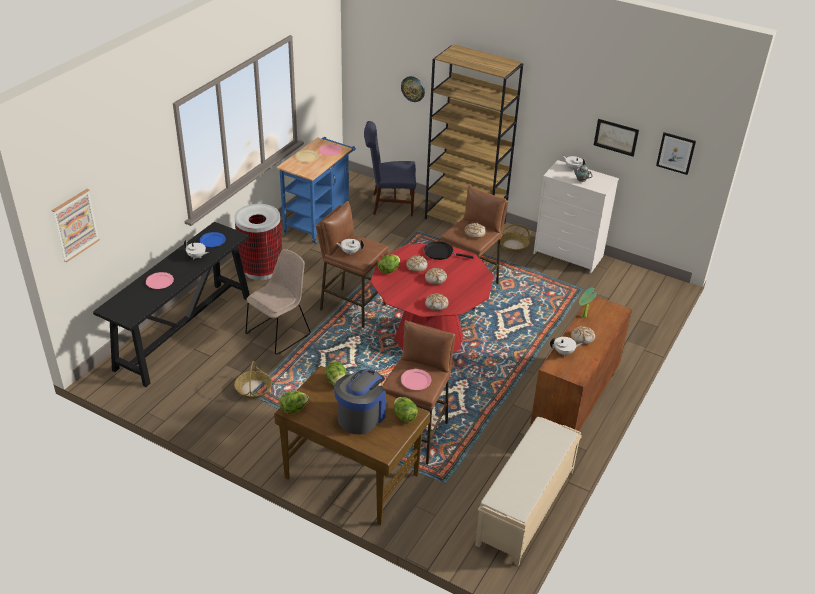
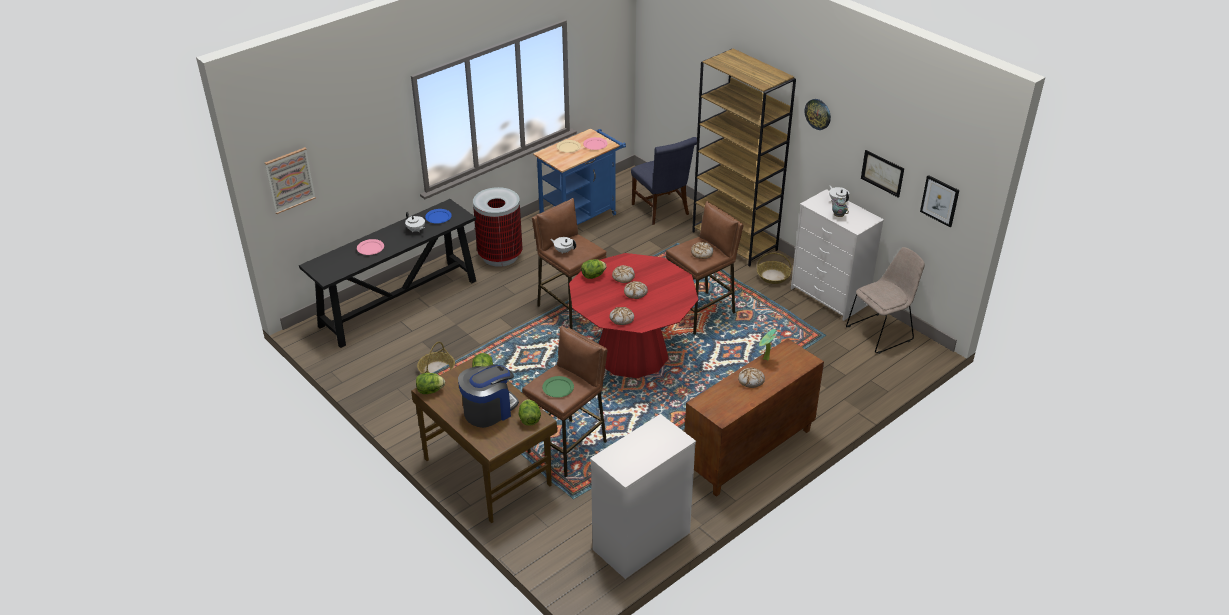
camera: 20 degrees right, 0 degrees up
beige chair [245,249,311,354] -> beige chair moved to [846,247,925,354]
blue chair [364,121,416,216] -> blue chair turned 135 degrees counterclockwise [631,137,697,225]
wall clock [401,76,425,102] -> wall clock moved to [805,99,831,130]
pink plate [401,369,431,390] -> green plate [542,376,574,398]
black frying pan [424,241,474,260] -> none
beige bench [475,417,582,566] -> white dresser [590,414,696,579]
white teapot [550,337,582,356] -> none

